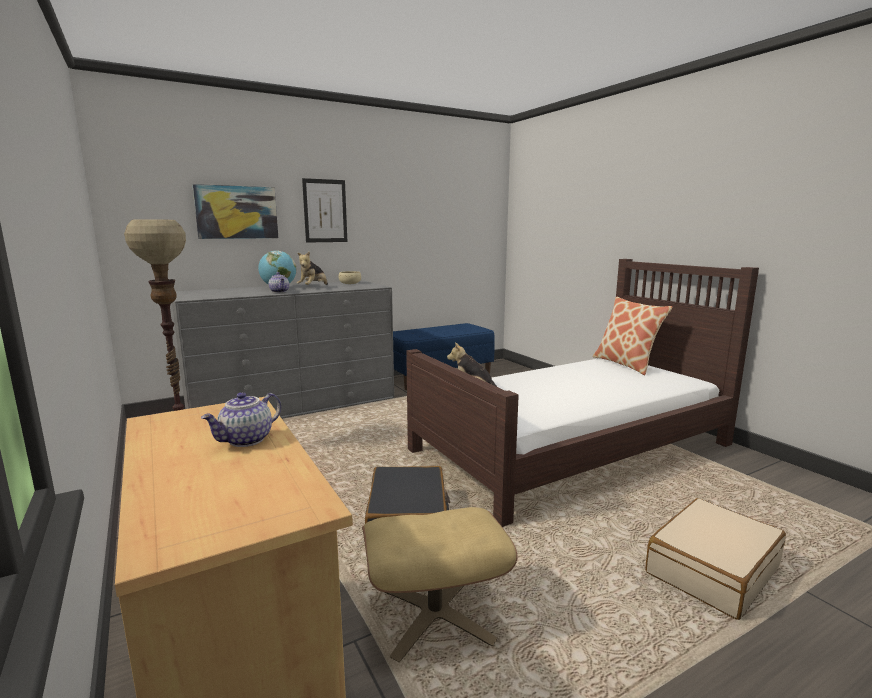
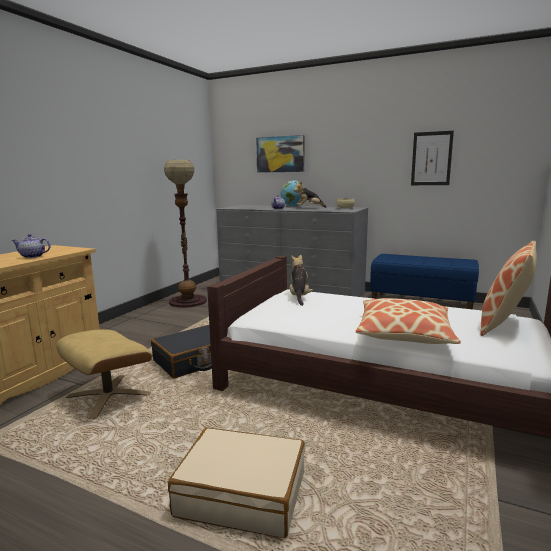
camera: 55 degrees right, 0 degrees up
picture [302,178,347,243] -> picture moved to [411,131,454,185]
none -> pillow [356,298,461,344]

